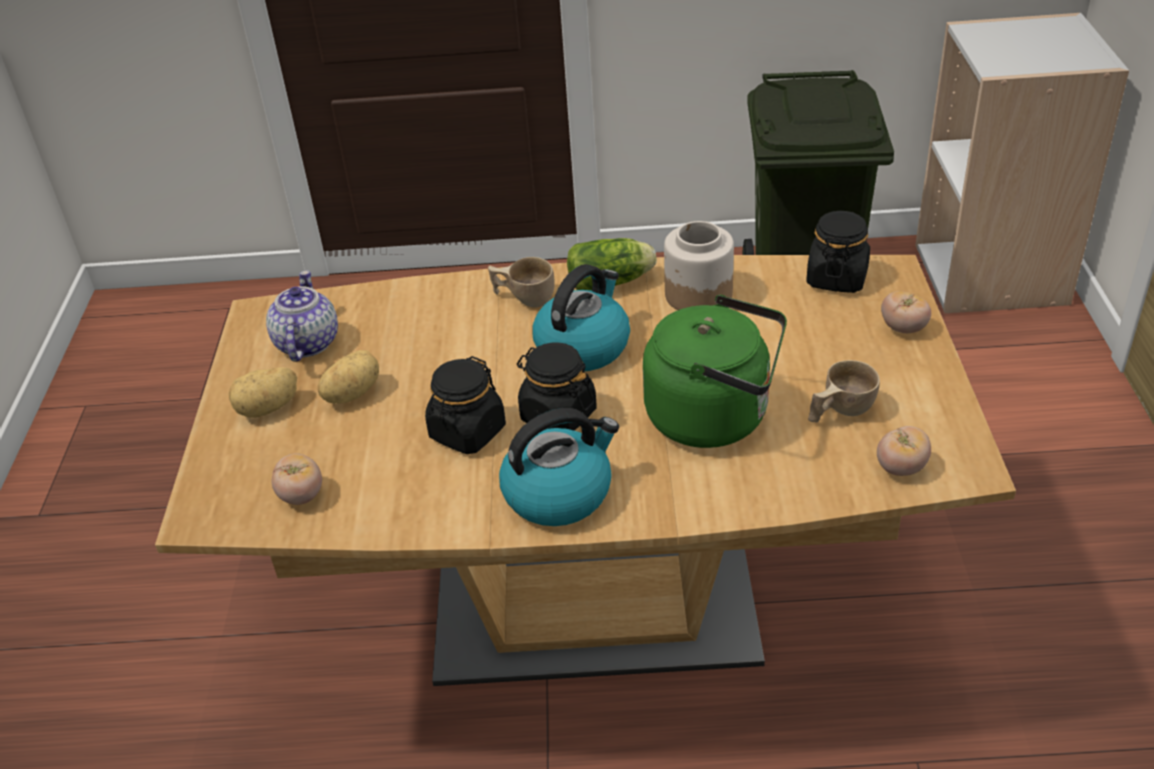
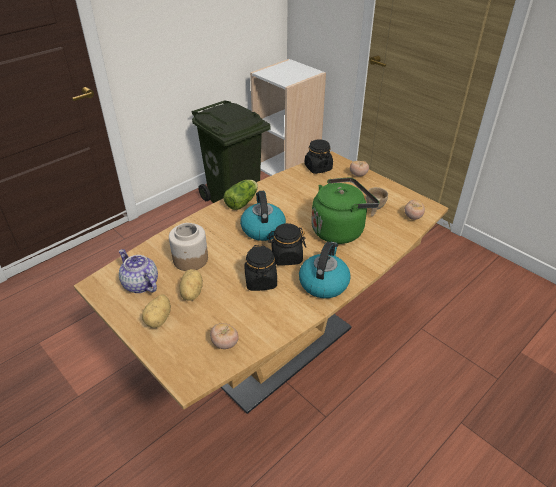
camera: 45 degrees left, 0 degrees up
beige cup [488,257,555,308] -> none
jar [664,221,734,310] -> jar moved to [169,223,208,271]

